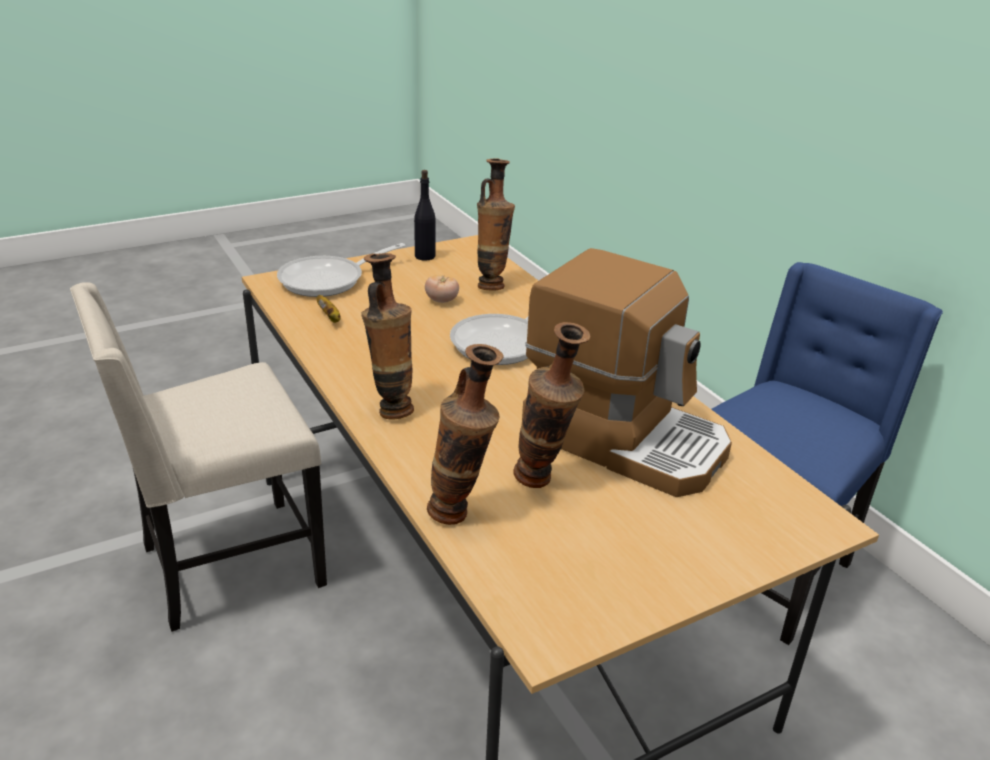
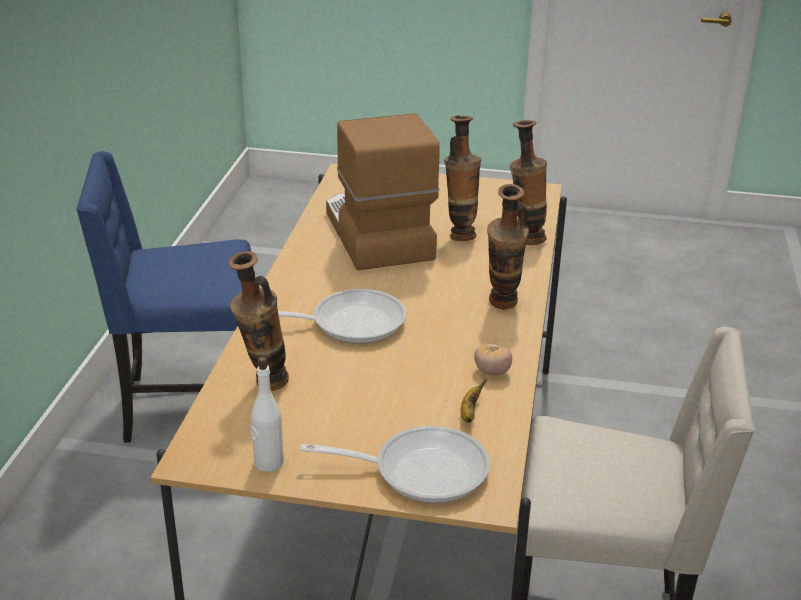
camera: 140 degrees left, 0 degrees up
black bottle [414,170,436,261] -> white bottle [251,357,284,472]
tomato [425,275,459,303] -> tomato moved to [474,343,512,376]

